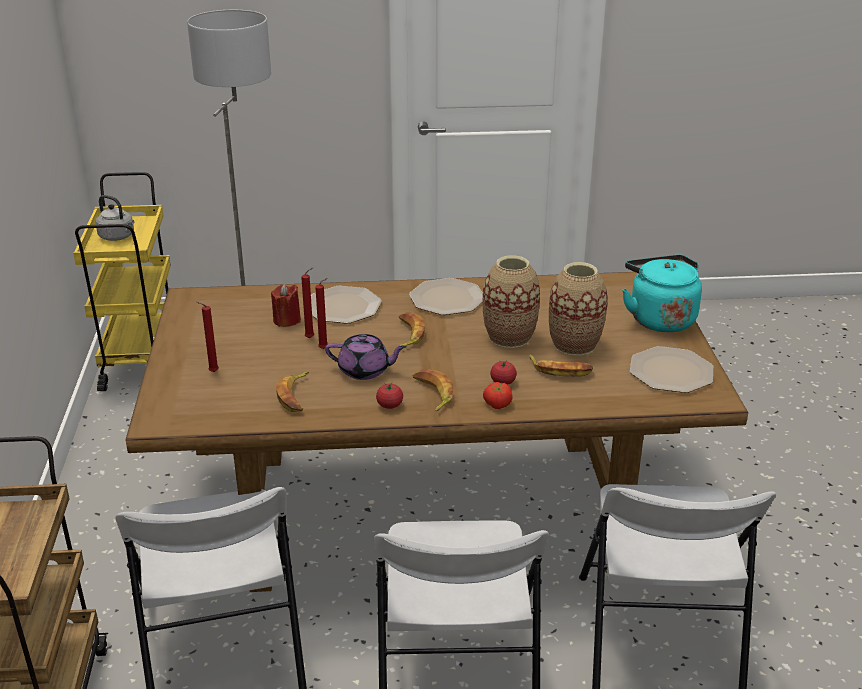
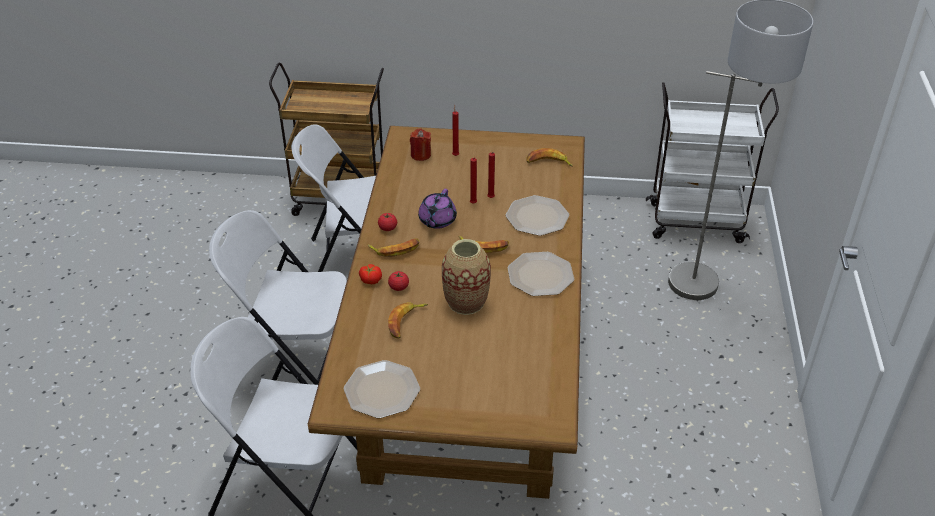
camera: 100 degrees right, 10 degrees up
yellow cart [73,172,171,391] -> white cart [646,82,779,243]
grey kettle [96,195,134,241] -> none
red candle [271,284,301,327] -> red candle moved to [410,128,431,161]
banana [276,372,309,412] -> banana moved to [526,148,573,167]
vase [549,262,608,355] -> none
turquoise kettle [622,255,702,332] -> none

